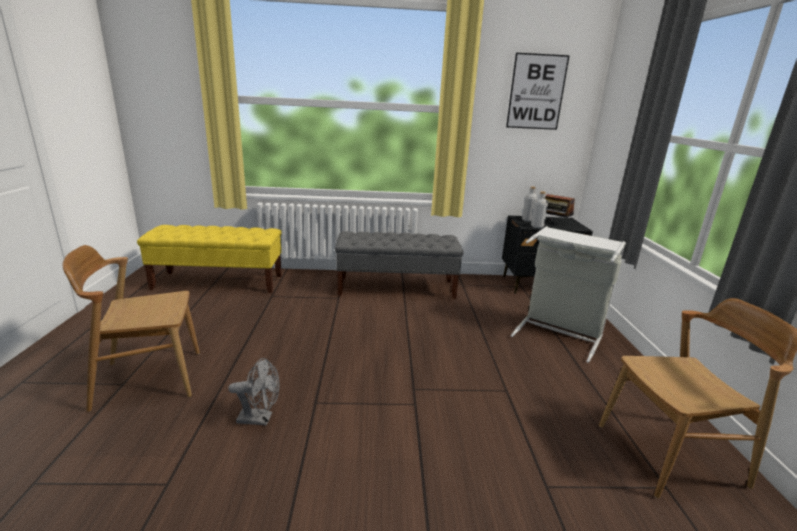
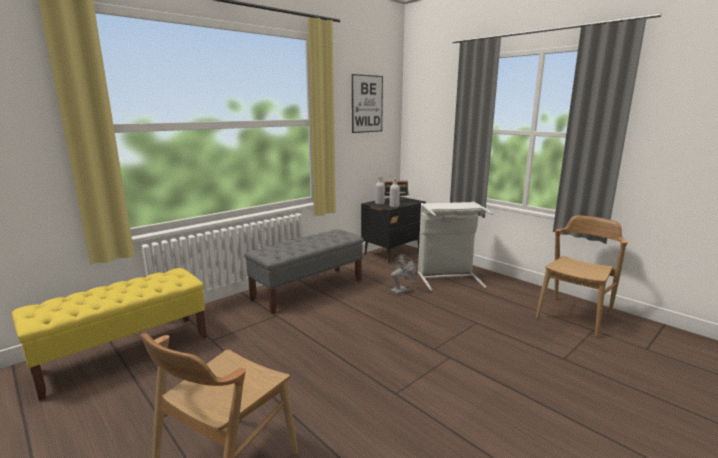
camera: 40 degrees left, 5 degrees down
grey fan [228,358,279,426] -> grey fan moved to [391,255,417,295]

